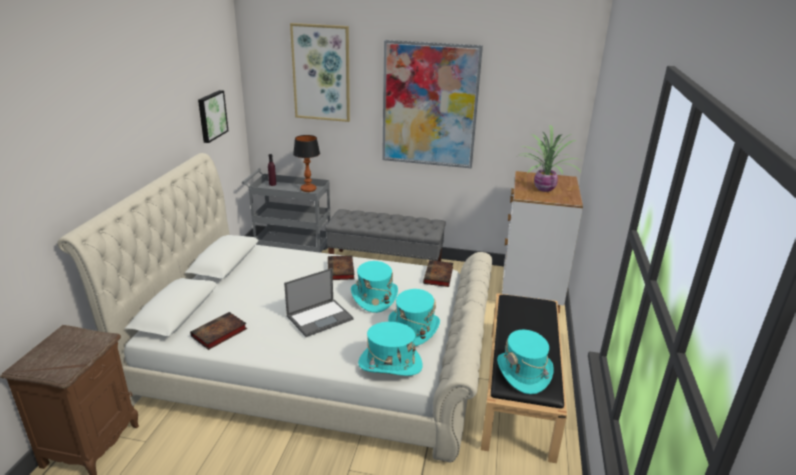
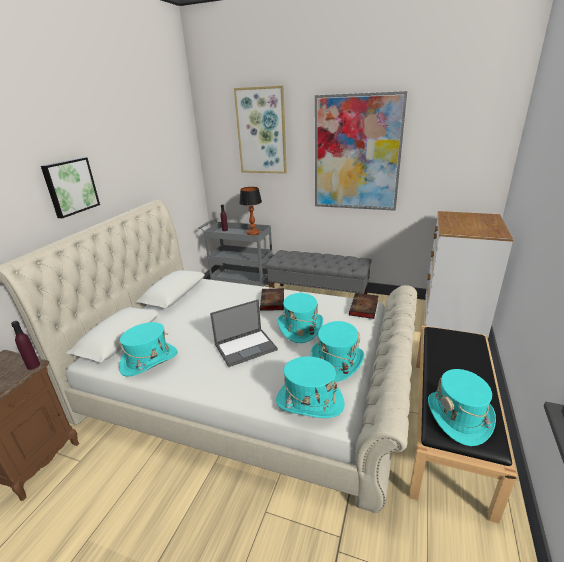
camera: 10 degrees right, 0 degrees up
book [190,312,247,350] -> turquoise hat [119,322,178,377]
picture [198,90,228,143] -> picture moved to [41,157,100,218]
potted plant [516,125,581,192] -> none
none -> purple bottle [11,321,40,370]

